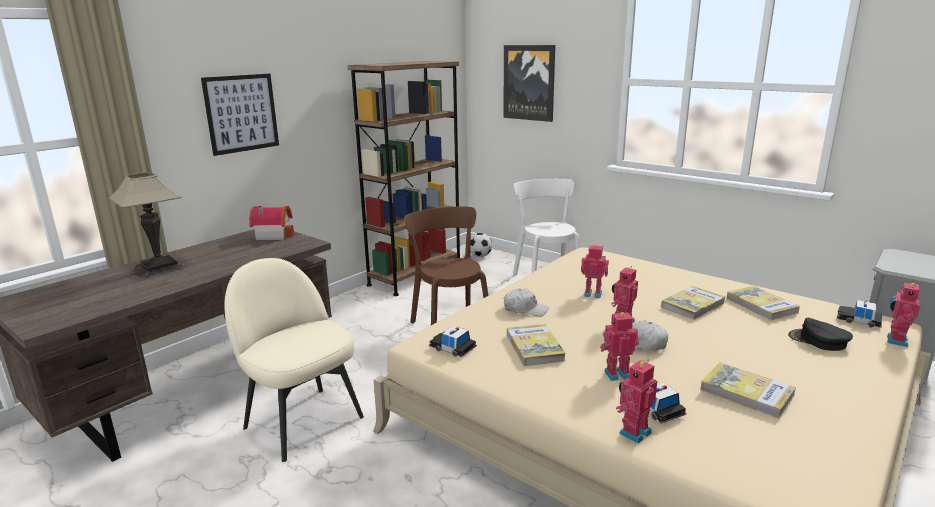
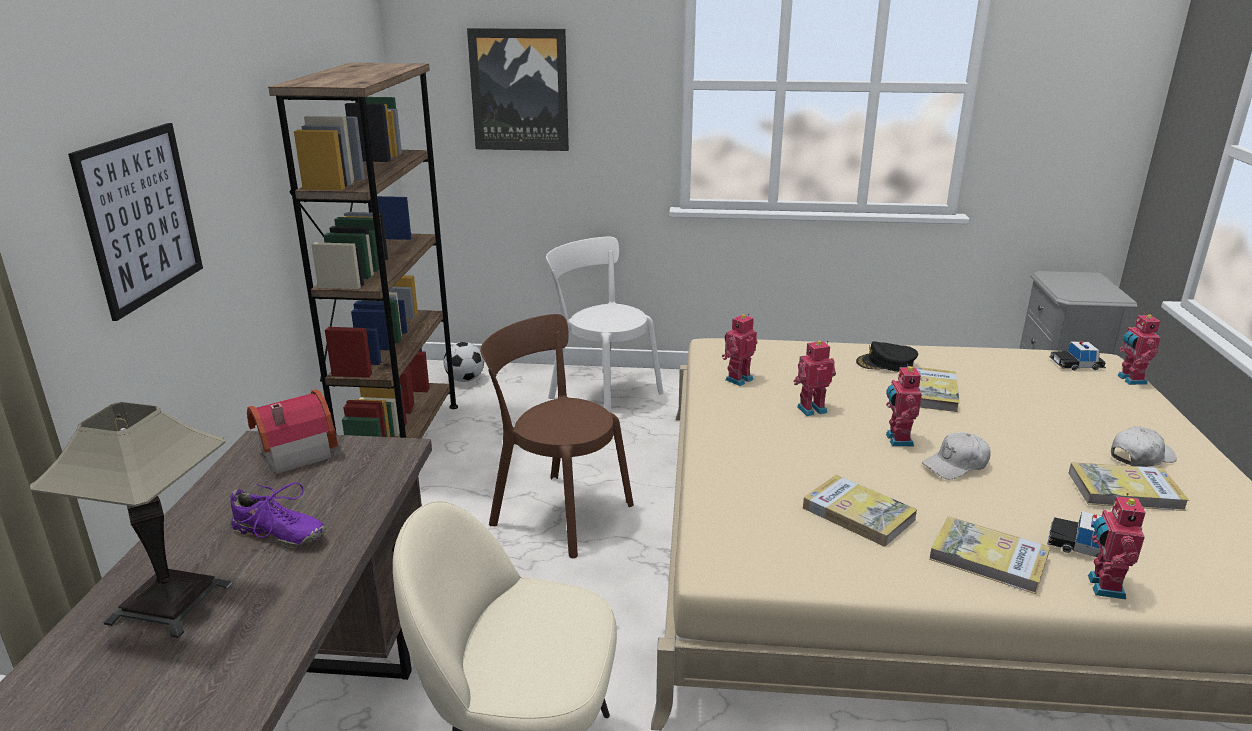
camera: 35 degrees left, 5 degrees up
toy car [429,326,477,357] -> none
white cap [504,288,548,316] -> white cap moved to [1111,426,1177,467]
toy robot [600,312,639,381] -> toy robot moved to [722,313,758,386]
book [726,286,800,320] -> book moved to [929,516,1050,594]
black cap [788,318,853,351] -> black cap moved to [856,341,918,372]
none -> purple shoe [230,483,325,547]

